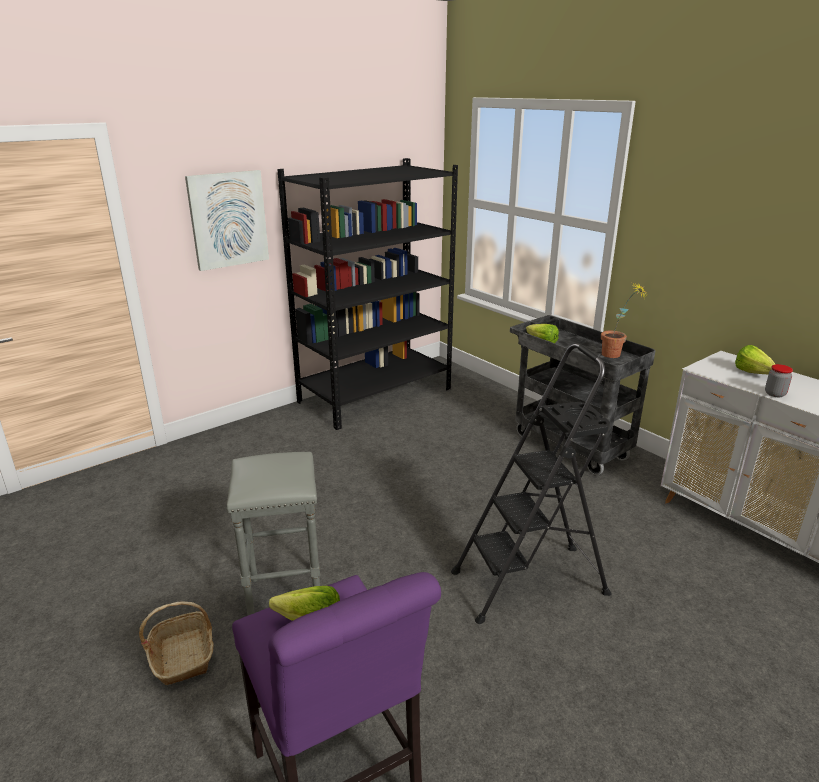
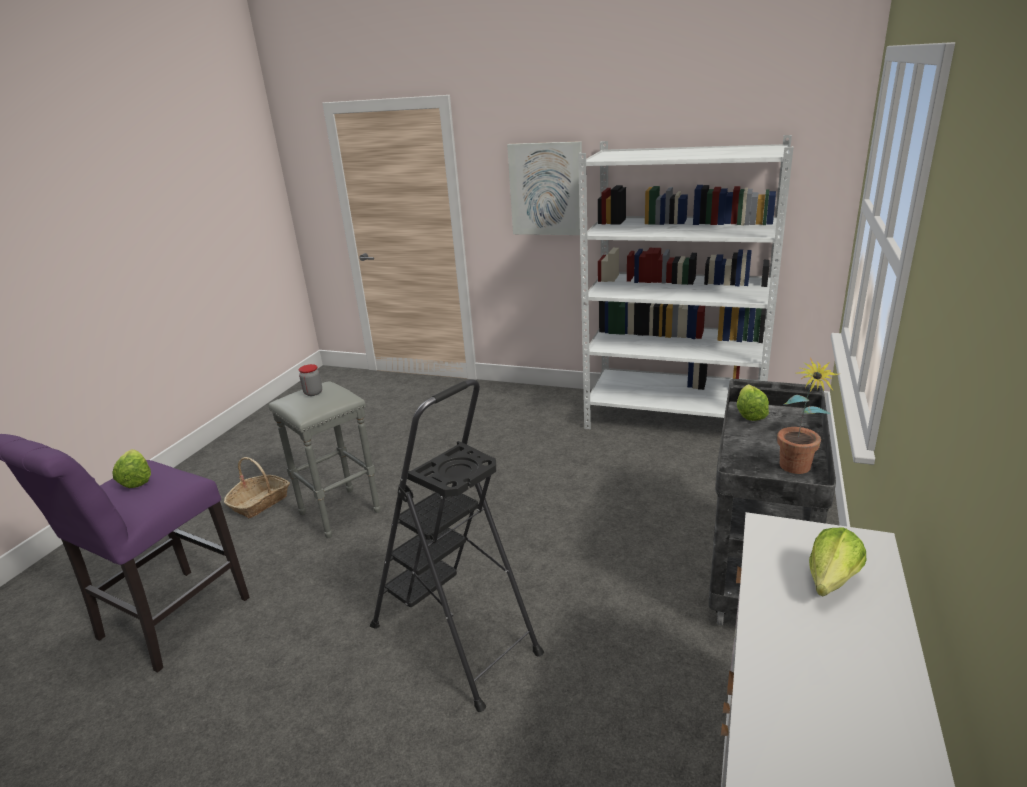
camera: 60 degrees right, 0 degrees up
black bookcase [277,158,458,430] -> white bookcase [578,135,794,429]
jar [765,364,793,397] -> jar moved to [299,364,322,396]

